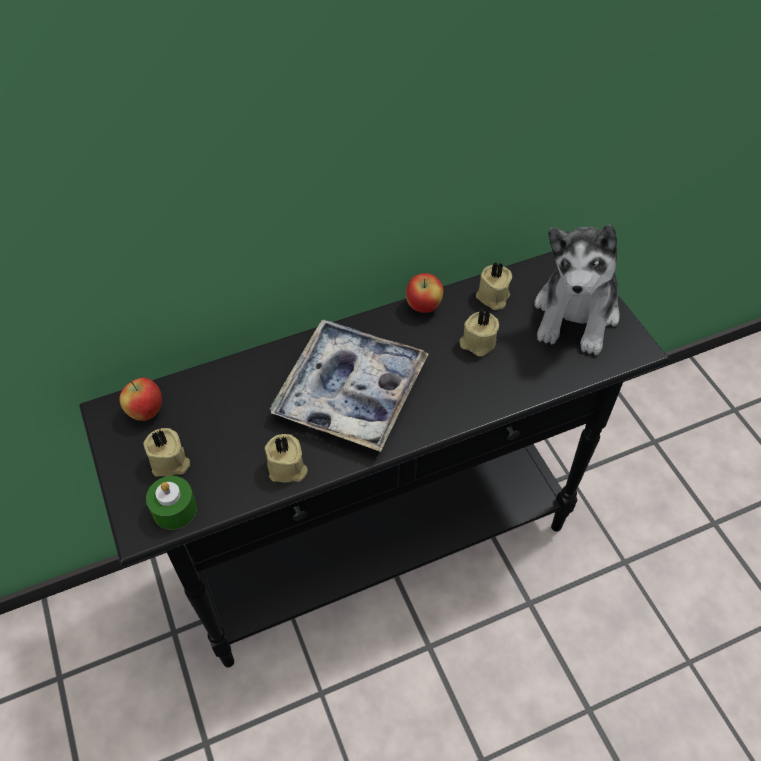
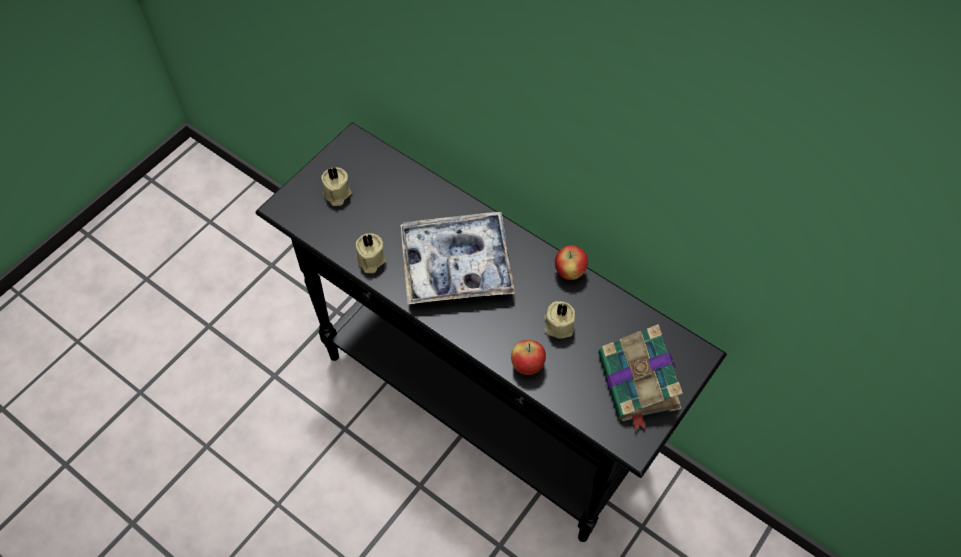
camera: 60 degrees right, 5 degrees up
apple [119,378,162,421] -> apple moved to [511,340,546,375]
green candle [146,476,197,530] -> none
beige candle [476,262,512,310] -> none
plush toy [534,225,620,355] -> book [598,324,683,431]

